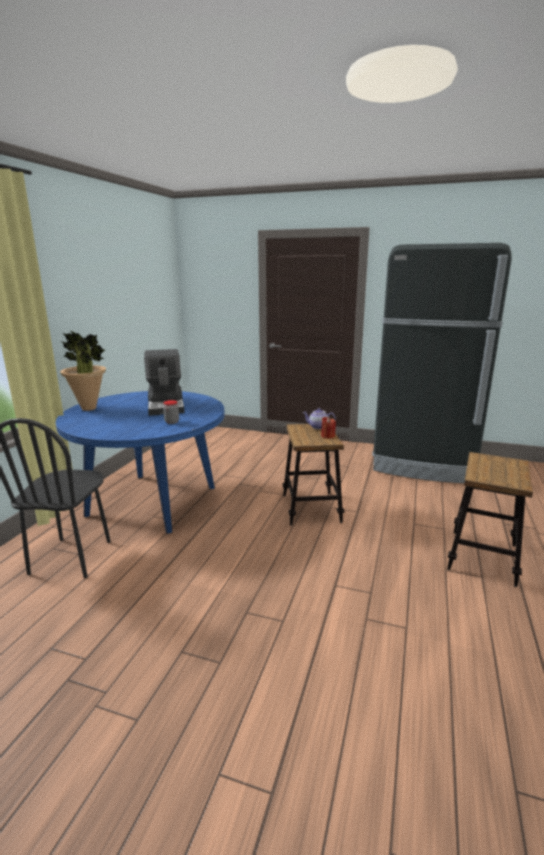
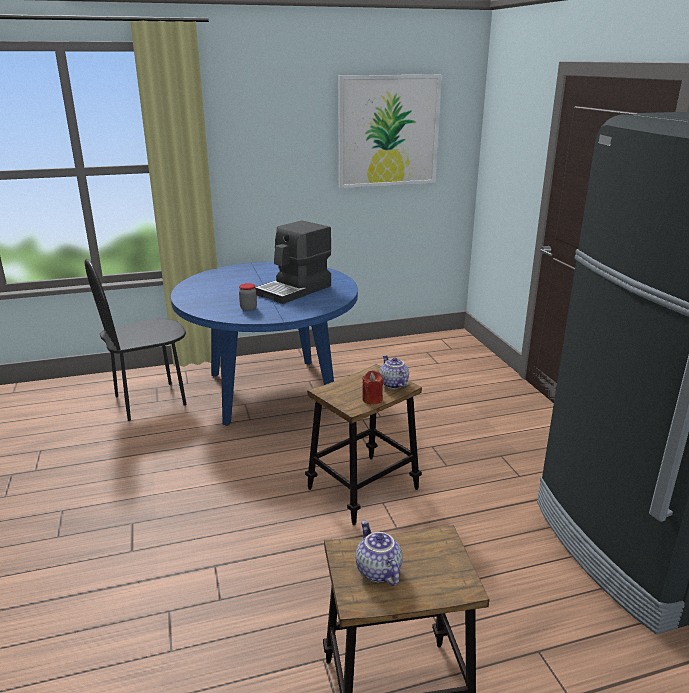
camera: 55 degrees right, 5 degrees up
potted plant [60,331,106,411] -> none
none -> picture [338,75,442,188]
none -> teapot [356,520,403,586]

